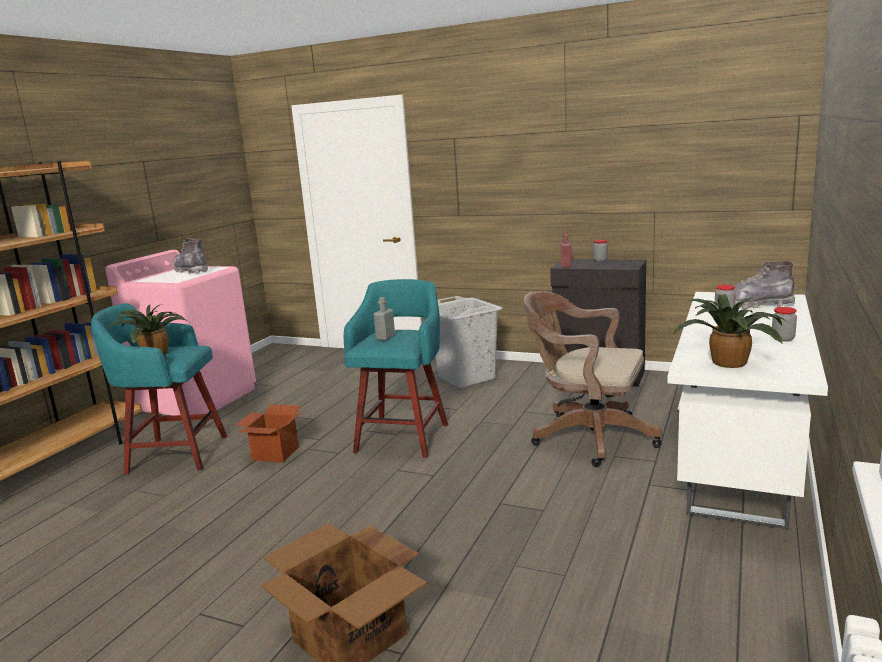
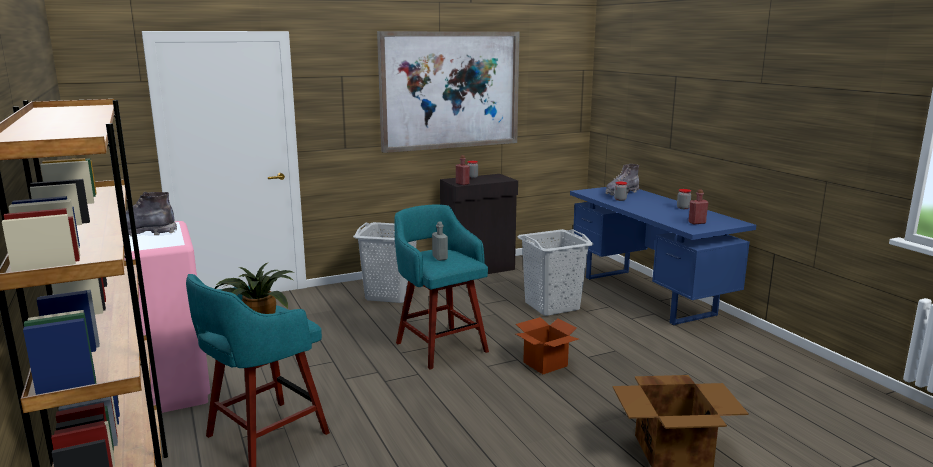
camera: 50 degrees left, 0 degrees up
cardboard box [236,404,303,463] -> cardboard box moved to [516,317,578,374]
brown office chair [524,291,662,467] -> grey laundry basket [517,229,593,316]
white desk [667,292,828,530] -> blue desk [570,187,756,326]
potted plant [672,294,788,368] -> red bottle [688,189,709,224]
none -> picture [377,31,520,153]

